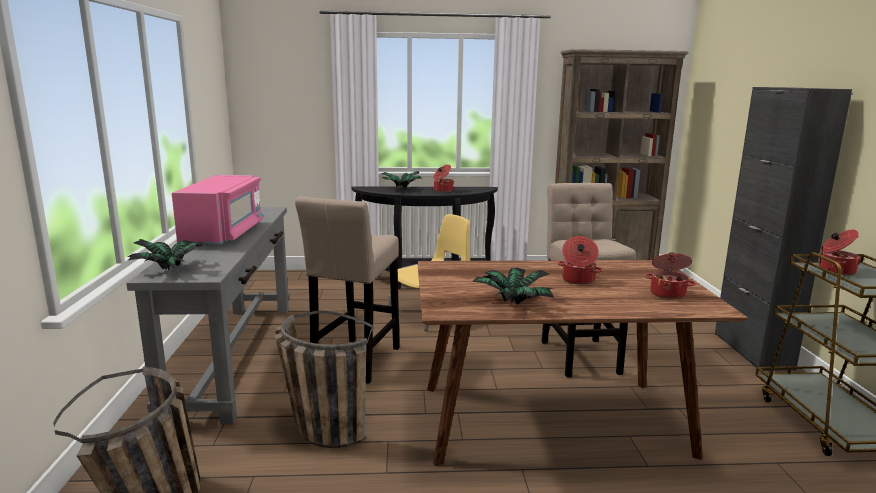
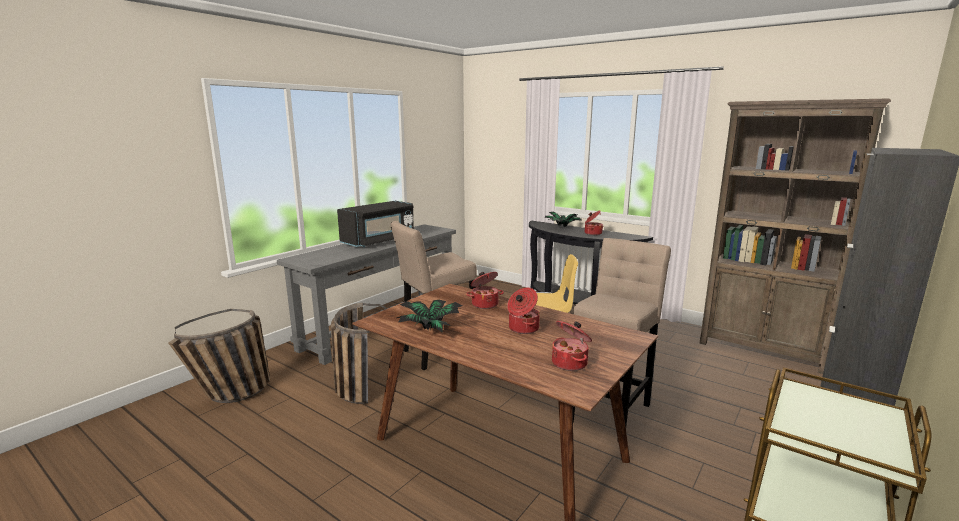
camera: 40 degrees right, 0 degrees up
potted plant [128,239,208,270] -> none
pink microwave [172,175,264,244] -> black microwave [337,201,414,247]
cooking pot [819,230,861,276] -> cooking pot moved to [466,272,504,309]

